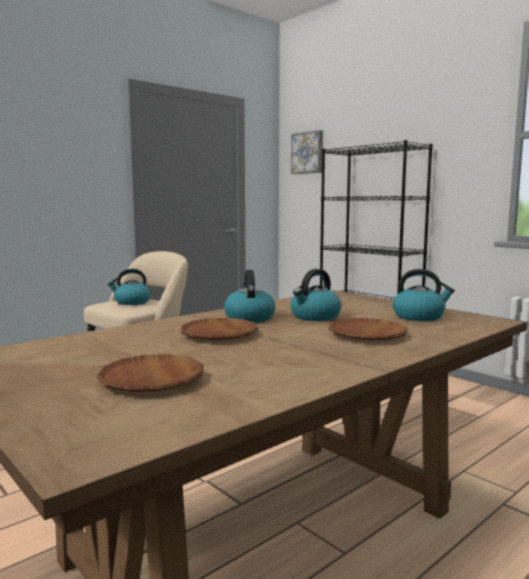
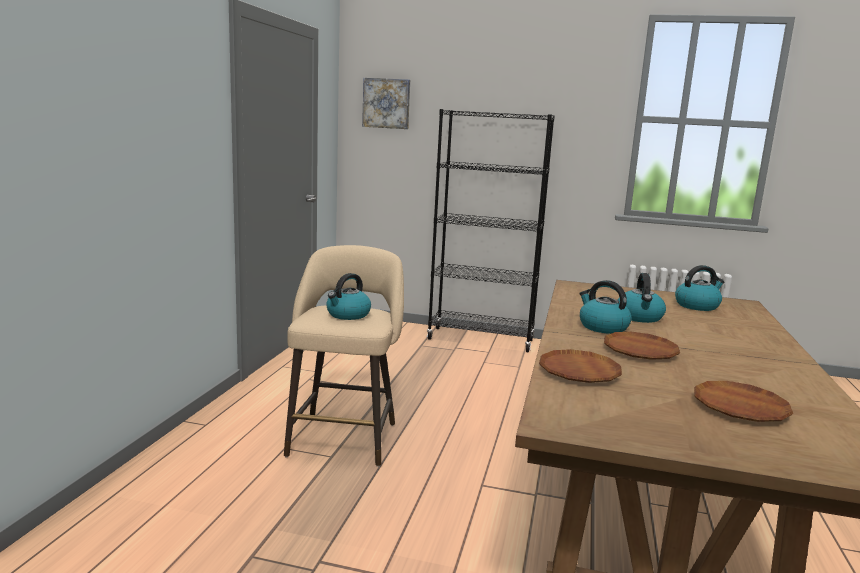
camera: 35 degrees left, 5 degrees up
brown plate [328,318,408,341] -> brown plate moved to [539,349,622,383]

